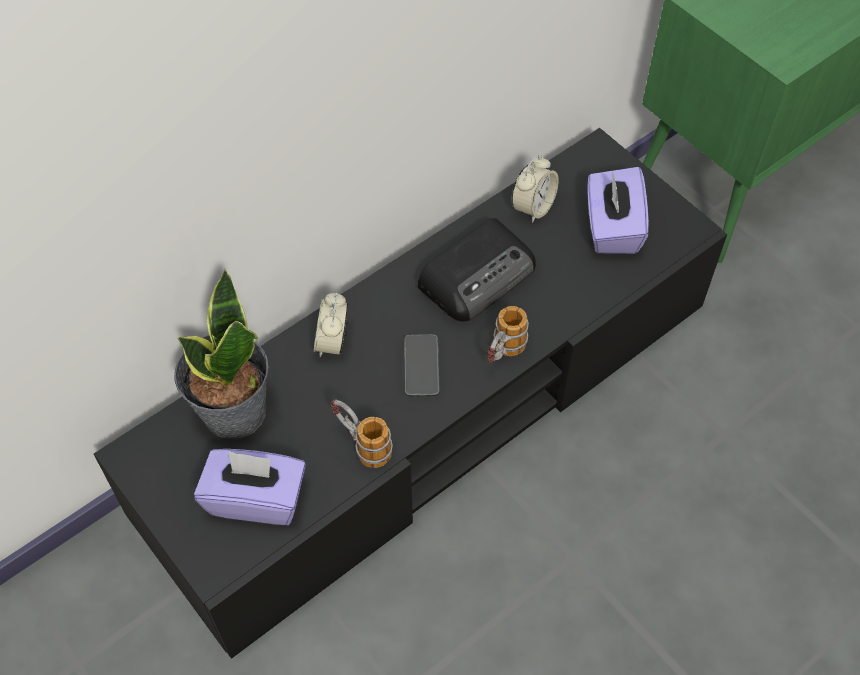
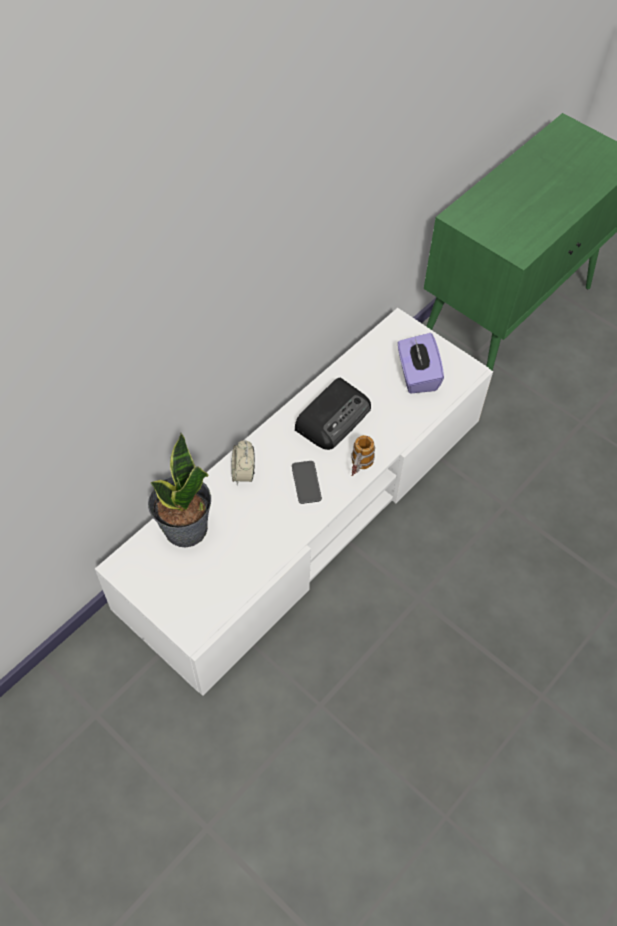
camera: 10 degrees left, 0 degrees up
black tv stand [94,128,727,659] -> white tv stand [95,308,493,696]
purple tissue box [194,449,306,525] -> none
mug [331,399,393,468] -> none
alarm clock [512,155,559,223] -> none

